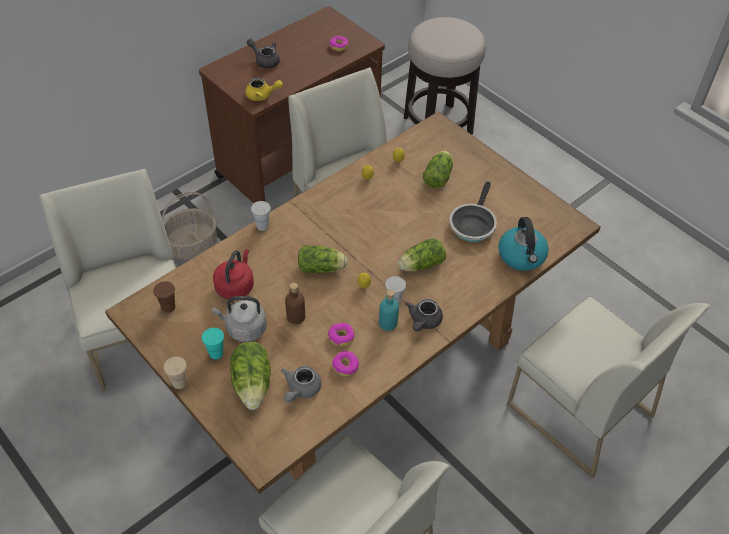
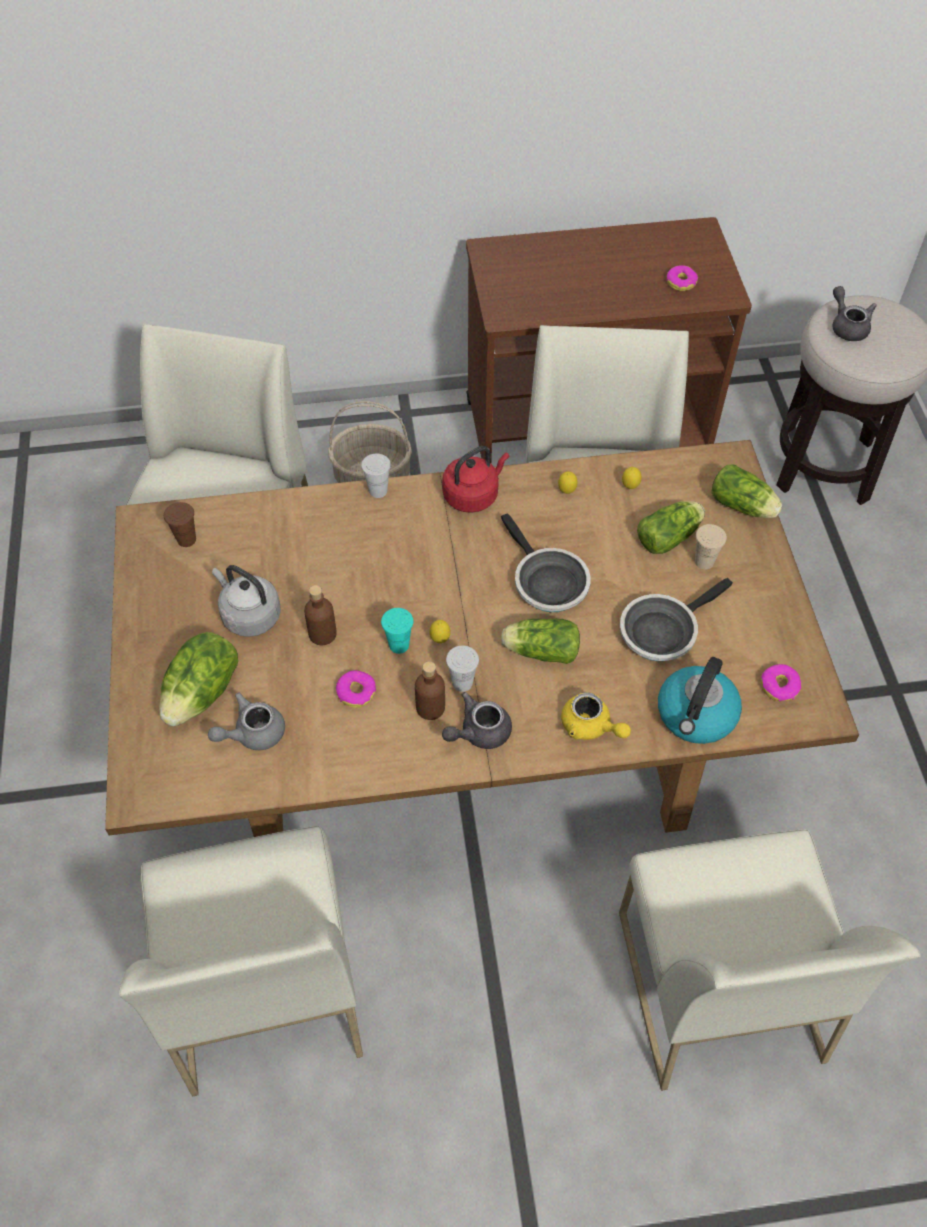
camera: 35 degrees right, 5 degrees up
beige cup [163,357,187,389] -> beige cup moved to [695,524,727,569]
turquoise cup [202,328,224,359] -> turquoise cup moved to [381,608,413,654]
red kettle [213,249,254,299] -> red kettle moved to [442,446,509,513]
yellow teapot [245,78,283,101] -> yellow teapot moved to [561,692,631,740]
grey teapot [247,39,280,68] -> grey teapot moved to [832,286,877,341]
lettuce [298,245,348,273] -> lettuce moved to [712,464,782,518]
donut [332,351,359,376] -> donut moved to [761,664,801,702]
turquoise bottle [379,290,399,331] -> brown bottle [415,661,445,720]
none -> frying pan [501,513,591,612]

